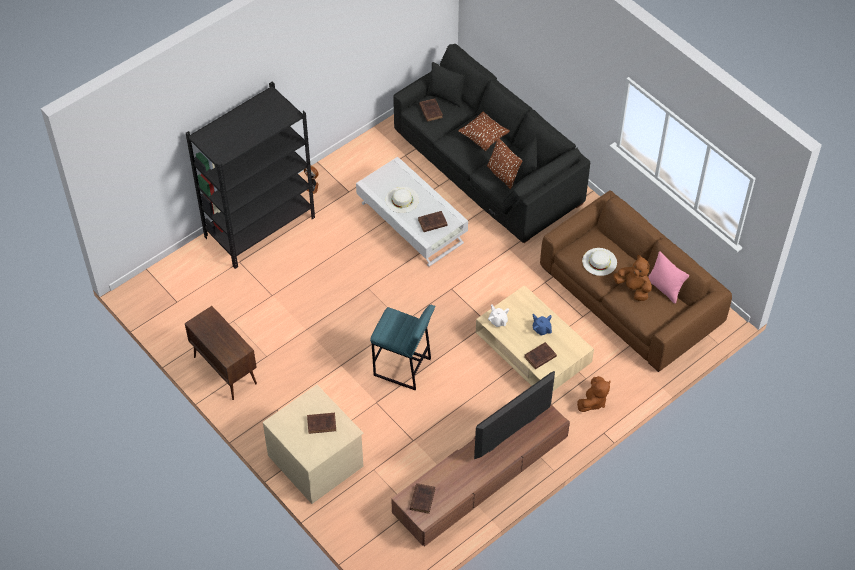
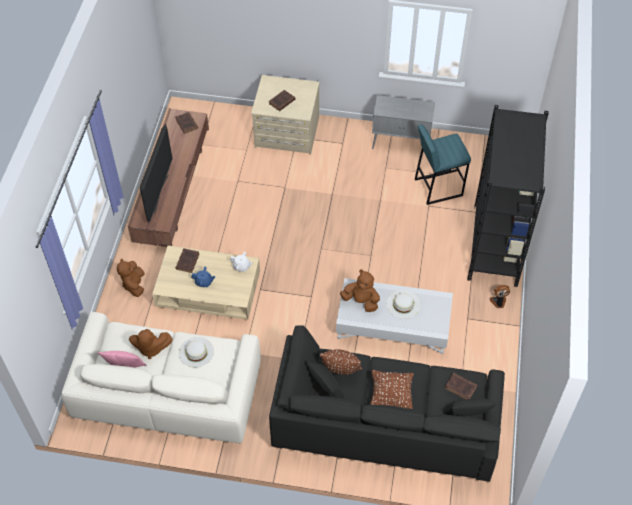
camera: 140 degrees right, 0 degrees up
brown cabinet [185,306,257,400] -> grey cabinet [372,95,435,149]
turquoise stool [370,305,436,390] -> turquoise stool moved to [415,124,471,205]
brown book [418,211,447,232] -> brown plush toy [340,270,380,312]
brown sofa [540,190,732,372] -> white sofa [61,312,261,443]

